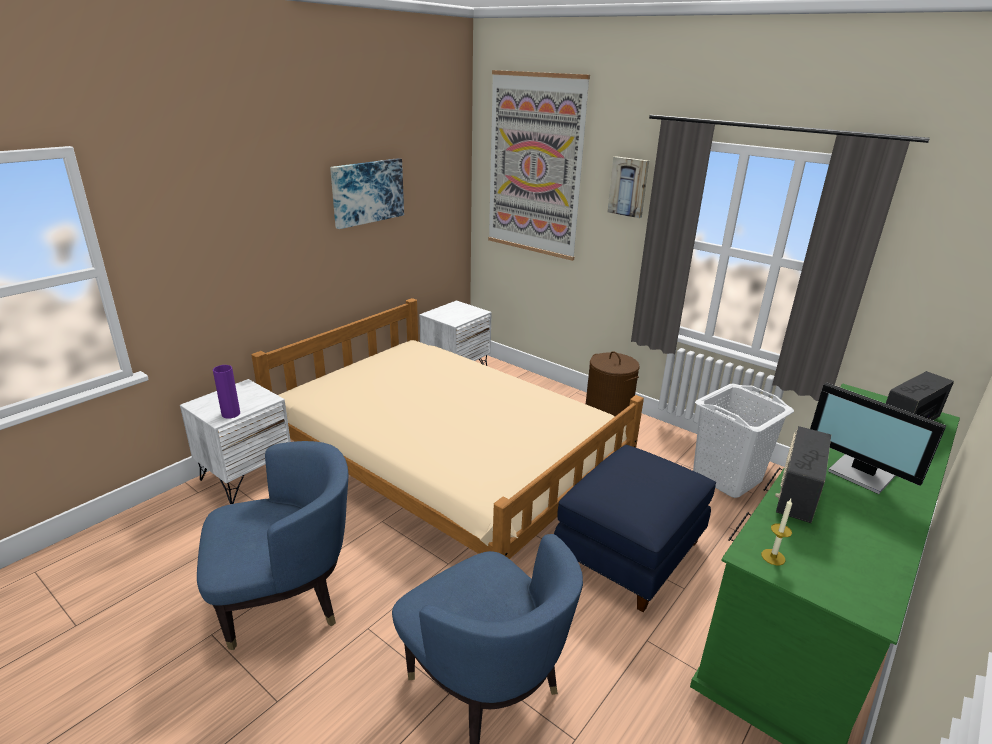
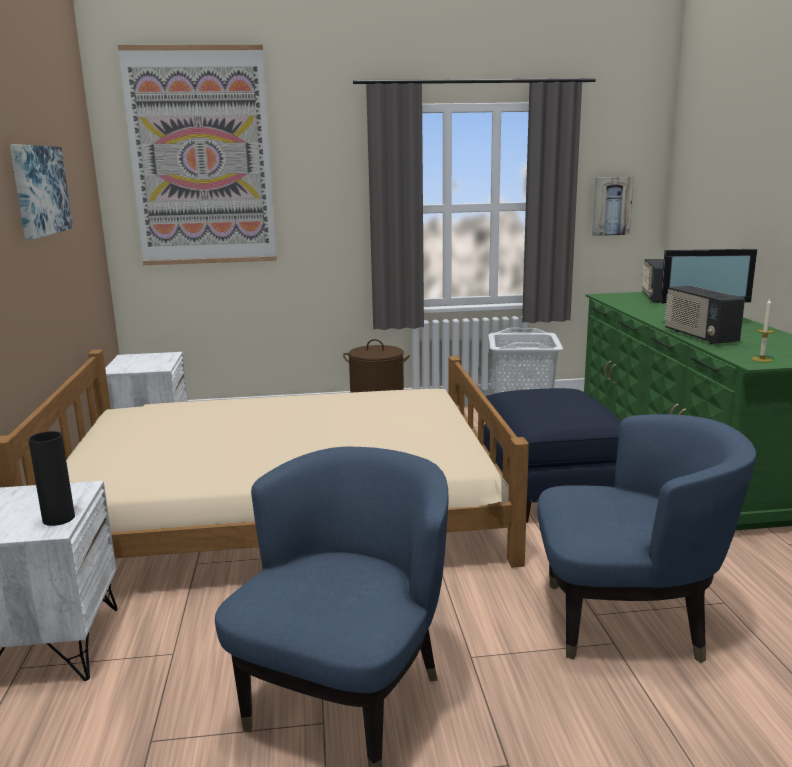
camera: 45 degrees left, 10 degrees down
purple vase [213,365,240,419] -> black vase [28,431,75,526]
picture [607,156,649,218] -> picture moved to [592,177,634,236]

